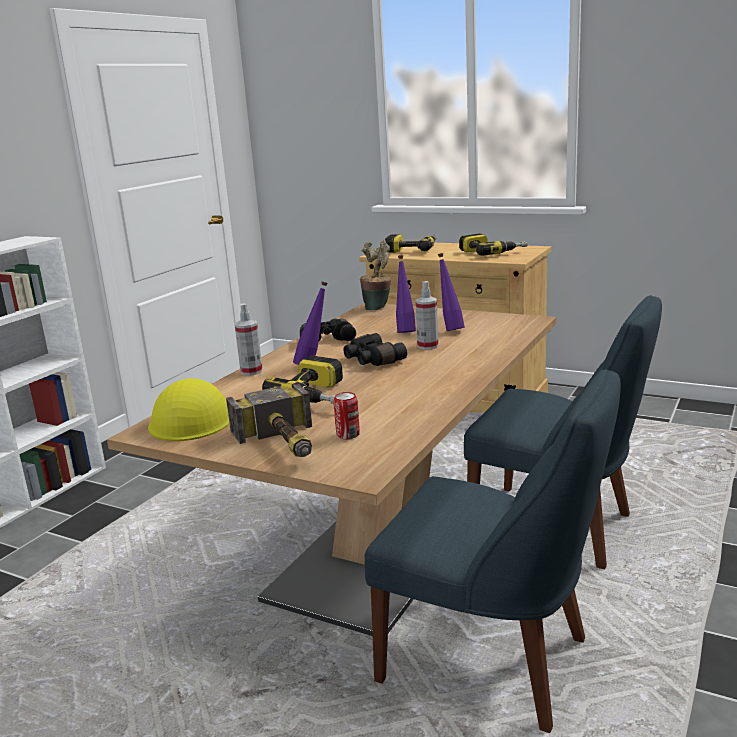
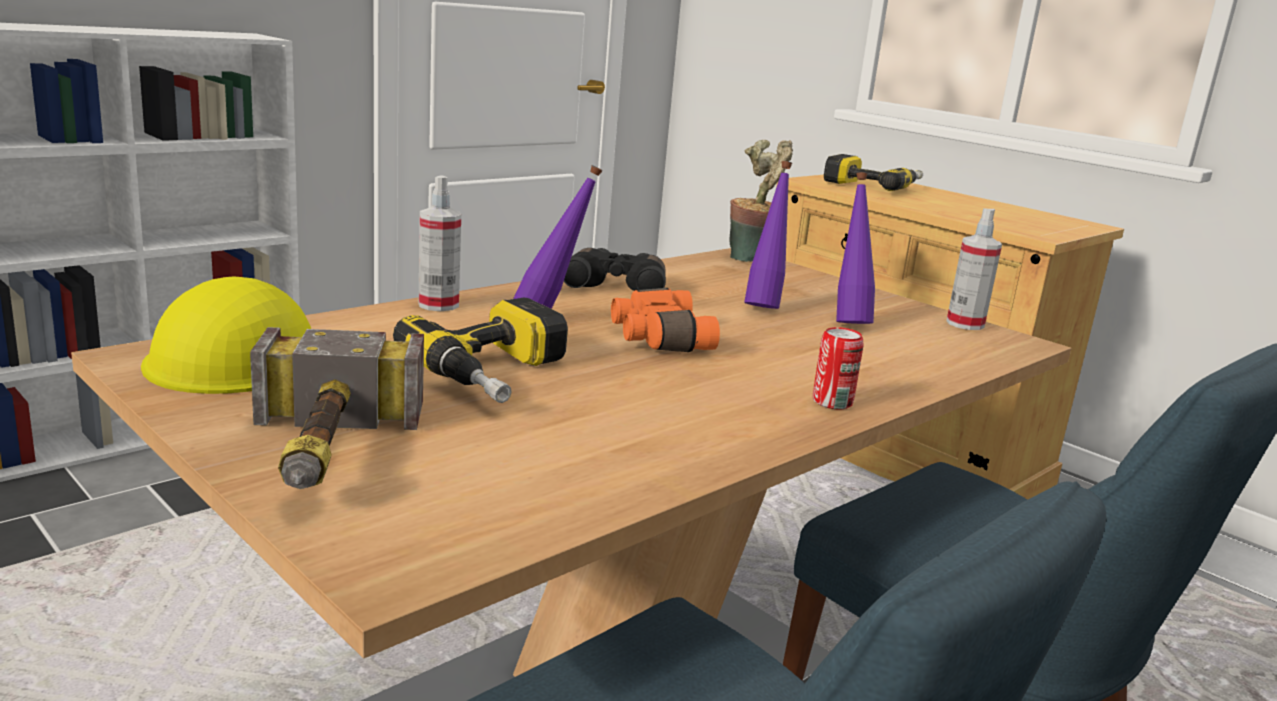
camera: 15 degrees right, 0 degrees up
can [334,392,360,439] -> can moved to [813,327,864,409]
black binoculars [343,333,407,366] -> orange binoculars [611,288,720,352]
spray bottle [416,281,438,350] -> spray bottle moved to [946,208,1002,330]
power drill [459,233,528,256] -> none

